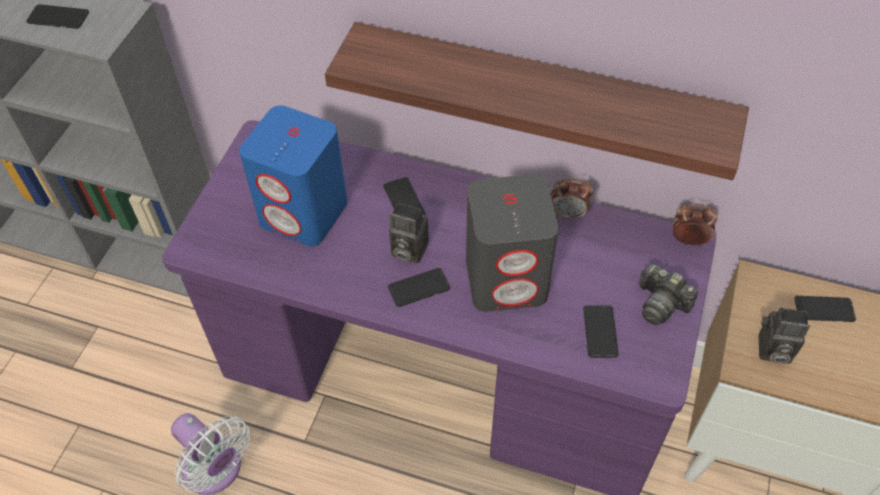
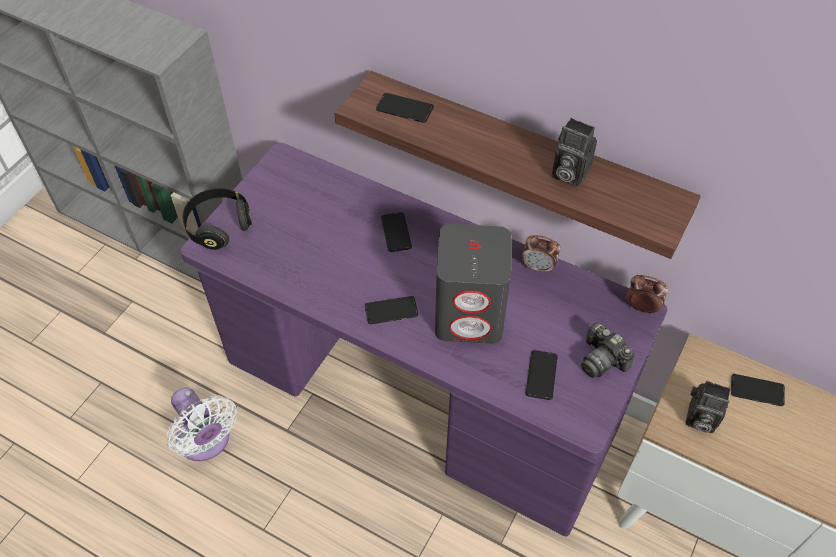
camera: 10 degrees right, 0 degrees up
phone [26,4,89,29] -> phone moved to [376,93,434,123]
blue speaker [239,105,347,246] -> none
camera [389,202,429,264] -> camera moved to [552,118,597,188]
none -> black headphones [183,188,252,250]

